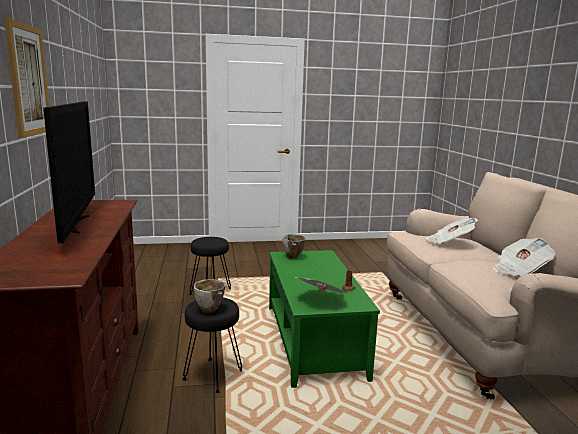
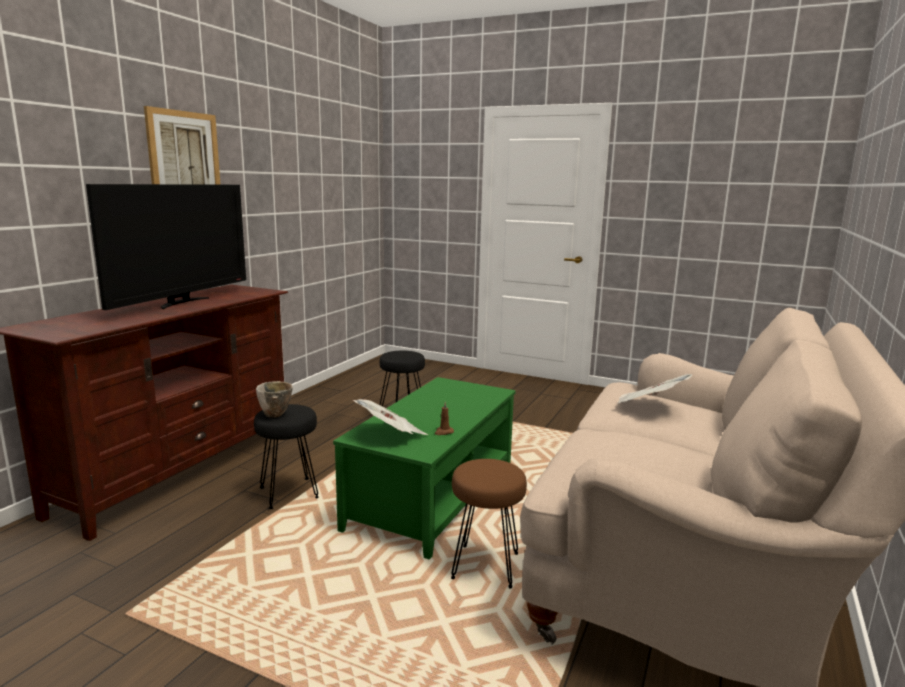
camera: 35 degrees right, 0 degrees up
bowl [282,234,306,258] -> none
newspaper [492,238,556,277] -> none
none -> brown stool [451,459,527,589]

